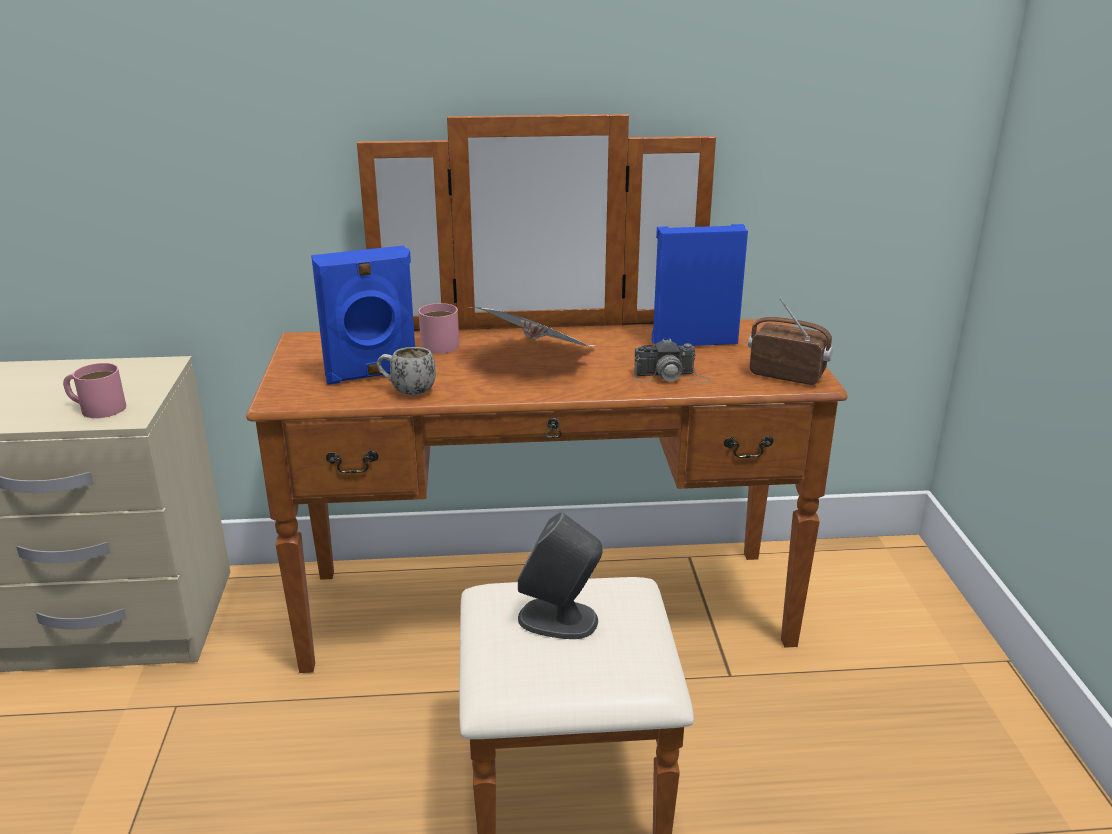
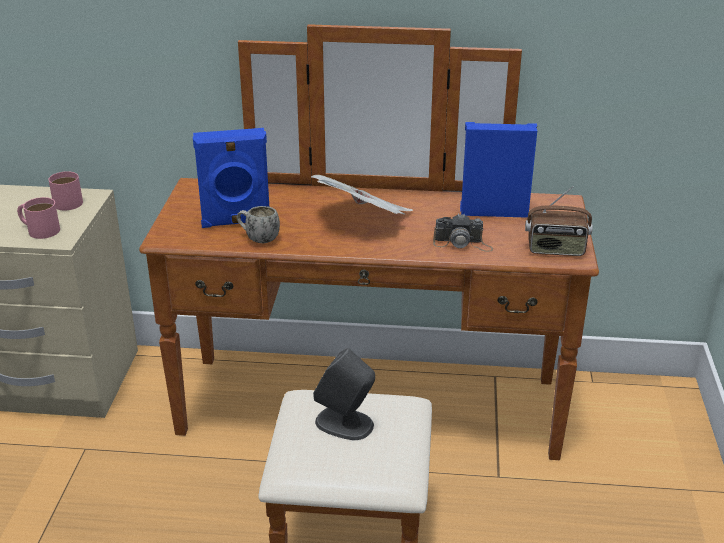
camera: 10 degrees right, 5 degrees up
pink mug [419,303,459,354] -> pink mug moved to [48,171,83,210]
radio [748,298,833,385] -> radio turned 150 degrees clockwise [525,187,593,256]

